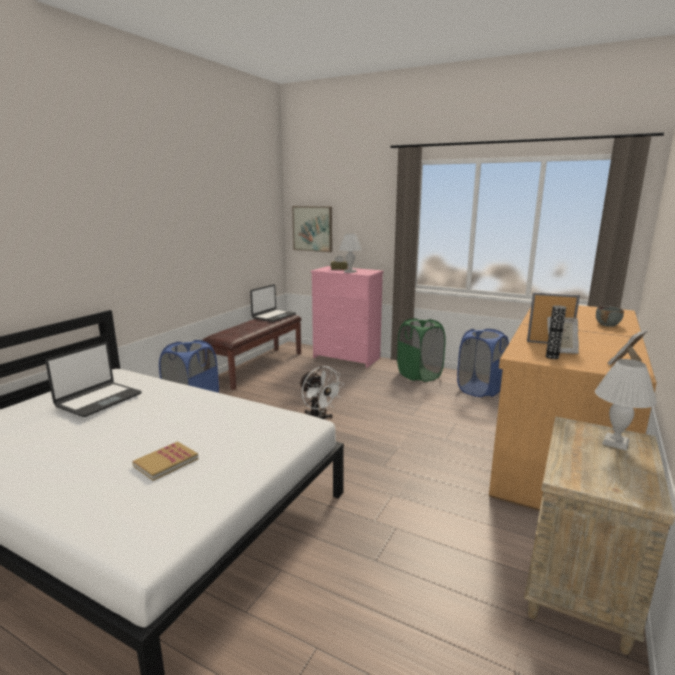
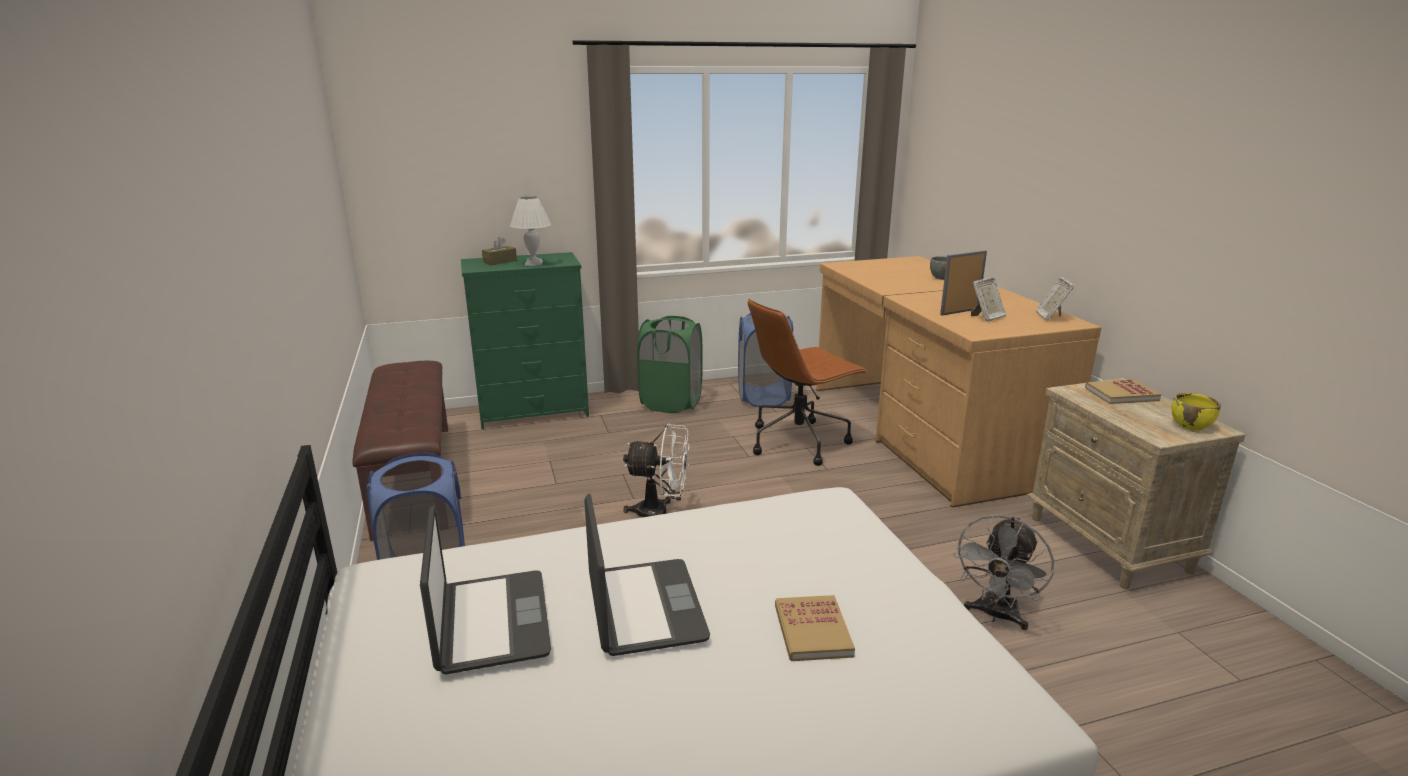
camera: 45 degrees left, 5 degrees up
laptop [250,284,296,322] -> laptop moved to [584,494,710,656]
picture [292,206,332,252] -> none
pink dresser [311,266,384,368] -> green dresser [461,252,589,429]
vase [546,305,566,359] -> none
white table lamp [595,359,657,451] -> book [1085,380,1161,404]
none -> brown office chair [748,299,867,466]
none -> grey fan [953,515,1054,630]
none -> yellow bowl [1172,393,1221,431]

